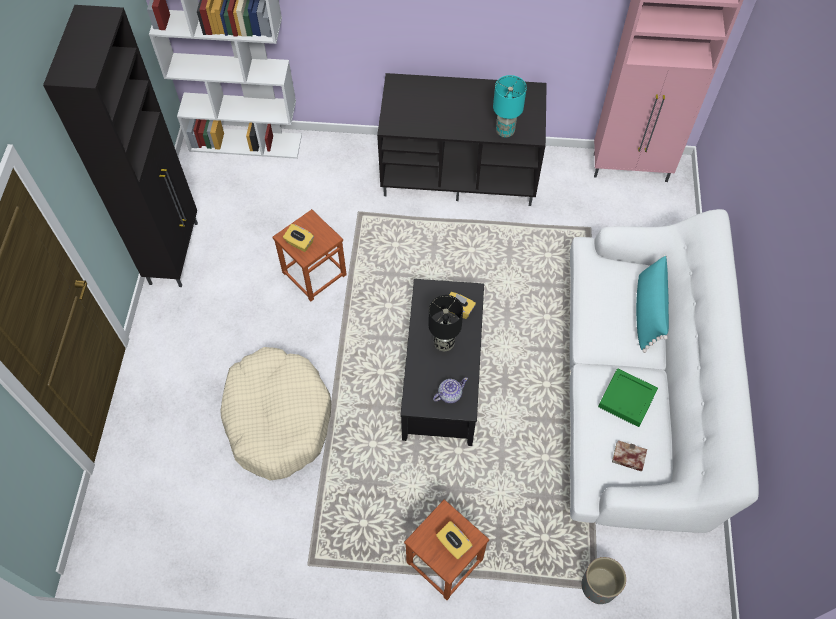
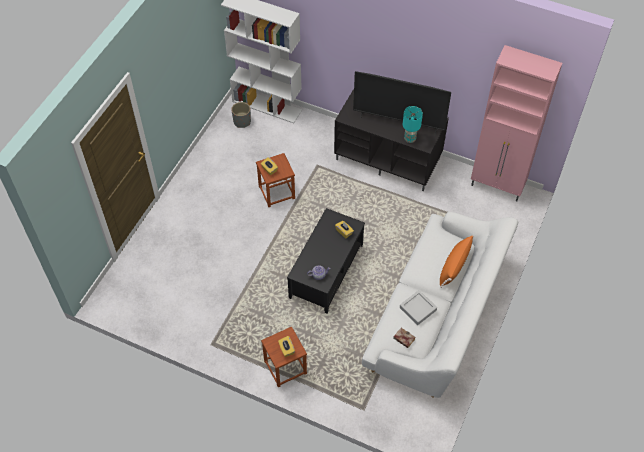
camera: 20 degrees right, 5 degrees down
black cabinet [43,5,198,287] -> none
beige dog bed [220,347,331,481] -> none
black table lamp [428,295,463,351] -> none
grey planter [582,557,626,604] -> grey planter moved to [231,102,251,128]
green tray [598,369,658,427] -> grey tray [400,290,437,325]
turquoise pillow [636,255,669,353] -> orange pillow [440,235,474,288]
none -> television [353,71,451,135]

